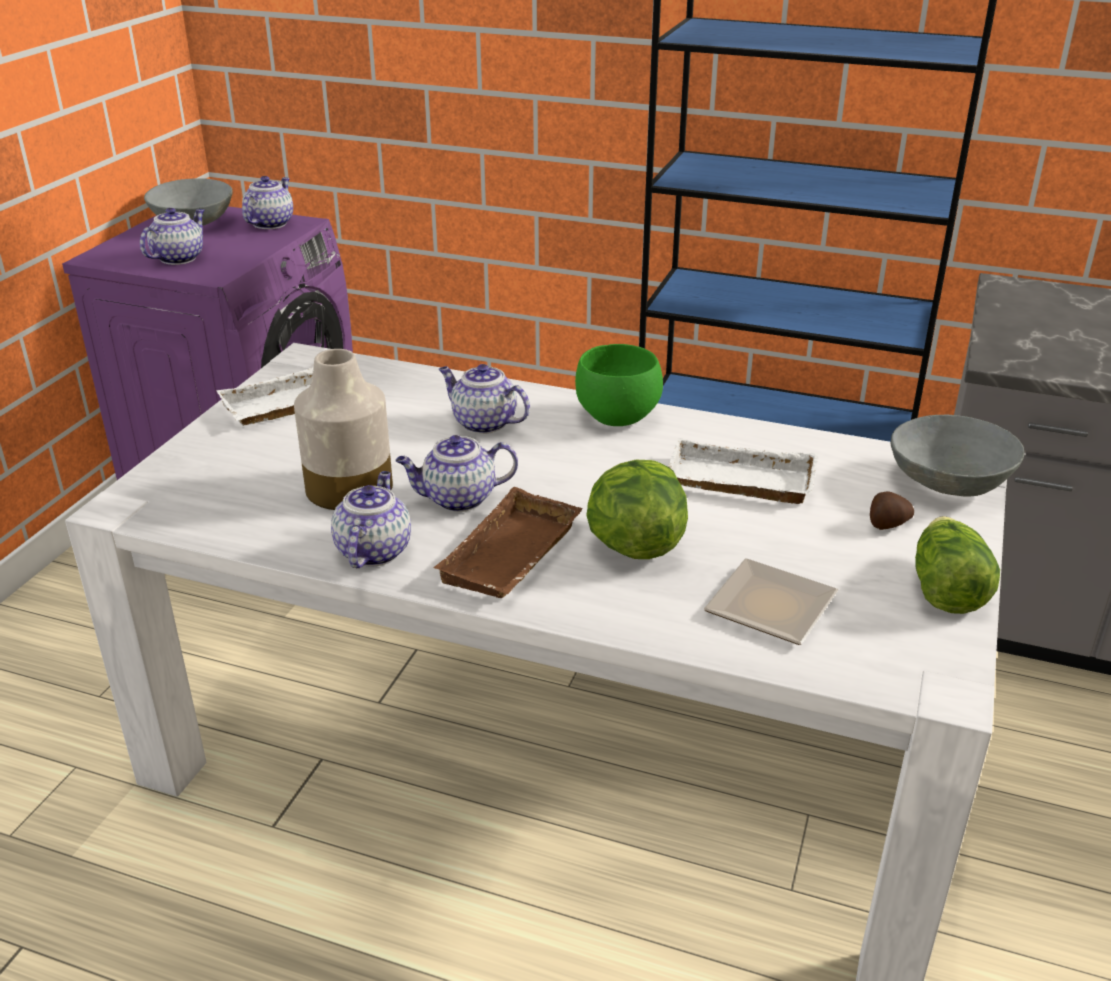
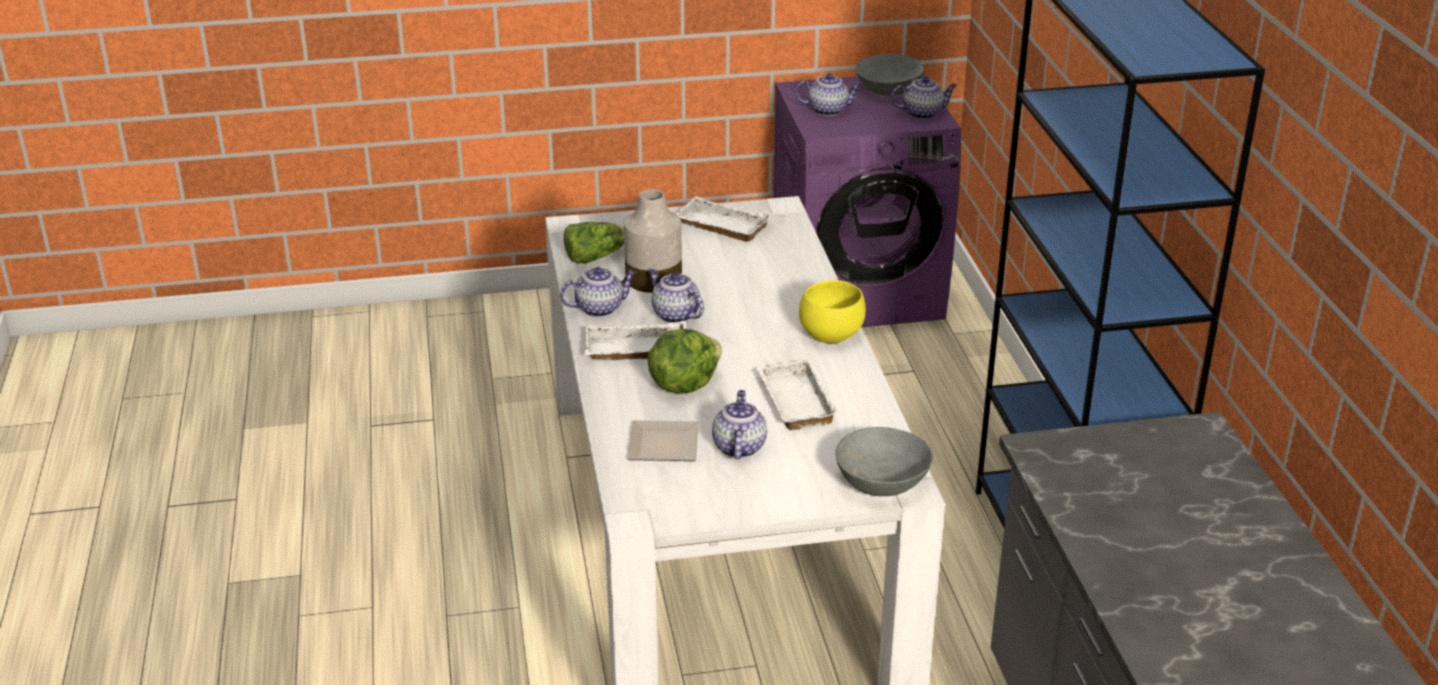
camera: 60 degrees right, 0 degrees up
brown tray [433,487,583,598] -> white tray [585,321,686,360]
teapot [439,364,530,434] -> teapot moved to [712,390,767,459]
green bowl [575,344,663,426] -> yellow bowl [799,280,866,343]
potato [870,491,914,530] -> none
lettuce [915,516,1000,614] -> lettuce moved to [564,221,624,264]

